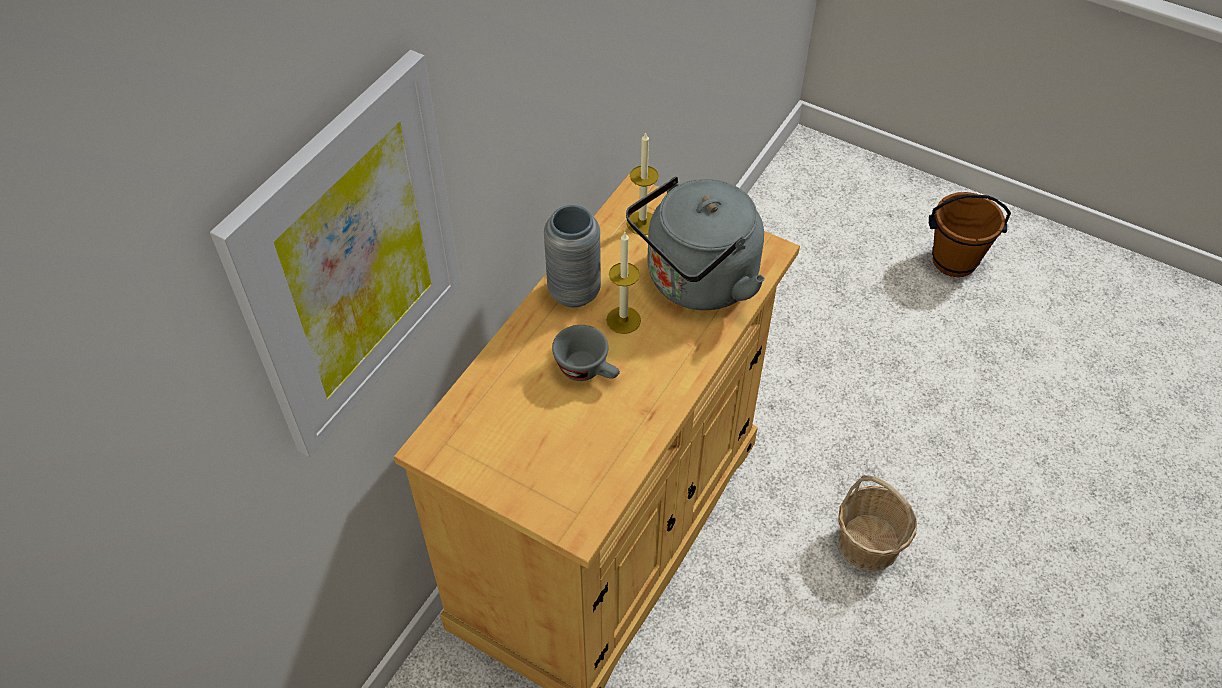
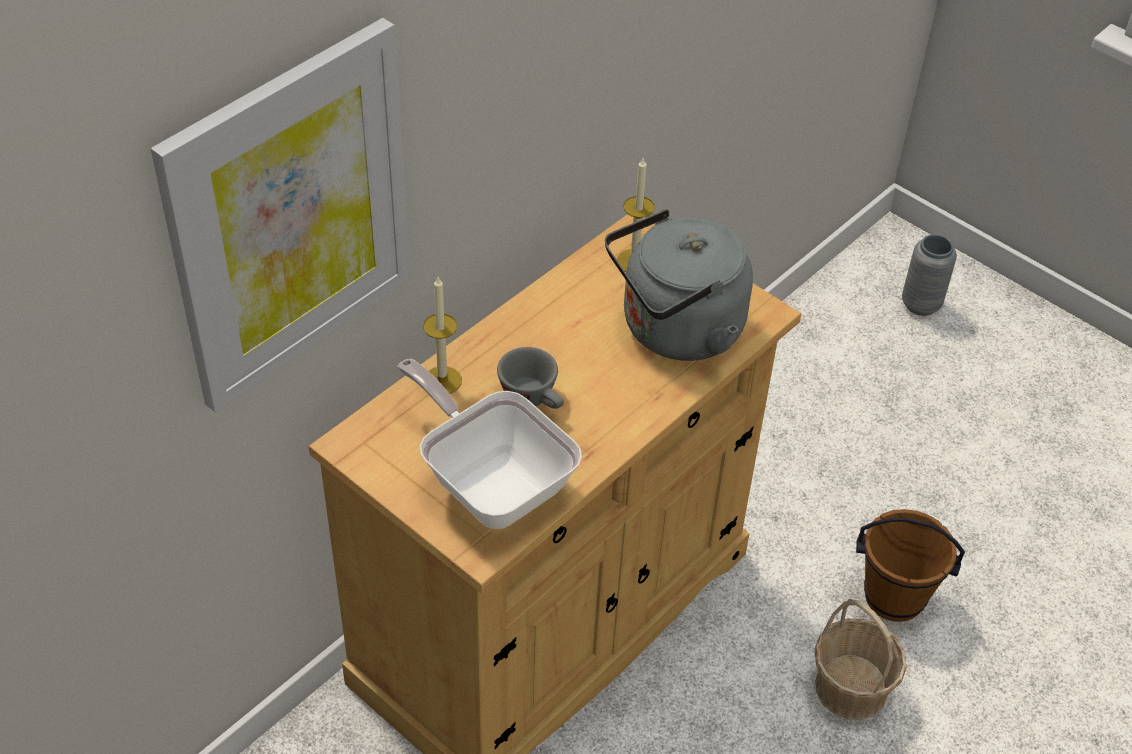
camera: 10 degrees right, 5 degrees down
grey vase [544,205,601,307] -> grey vase moved to [902,234,957,316]
candle [606,232,641,334] -> candle moved to [423,277,462,394]
brown bucket [929,192,1011,277] -> brown bucket moved to [856,509,965,622]
none -> frying pan [397,359,582,529]

